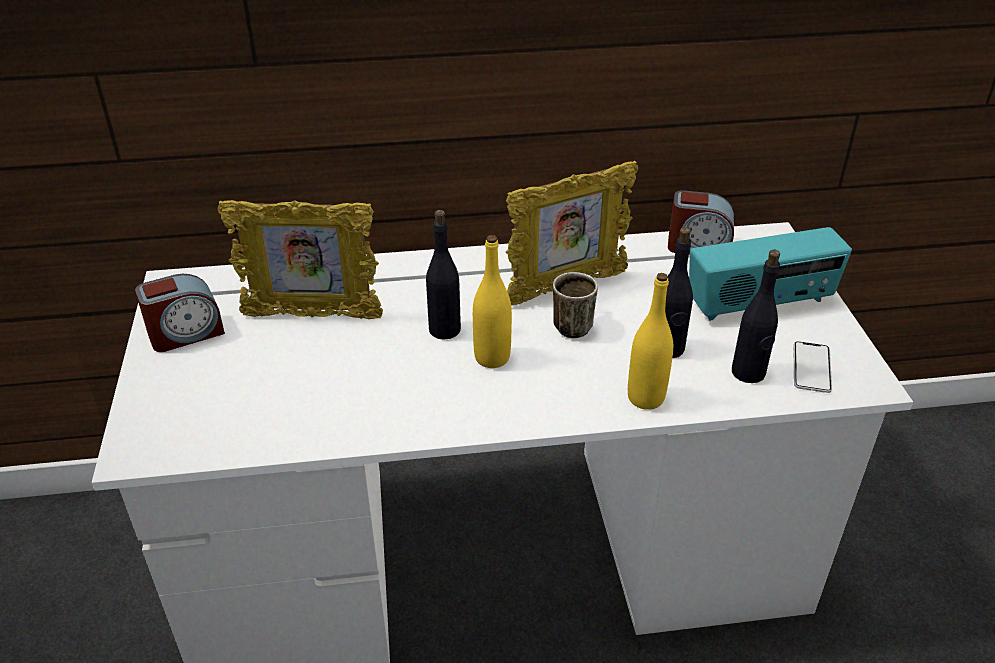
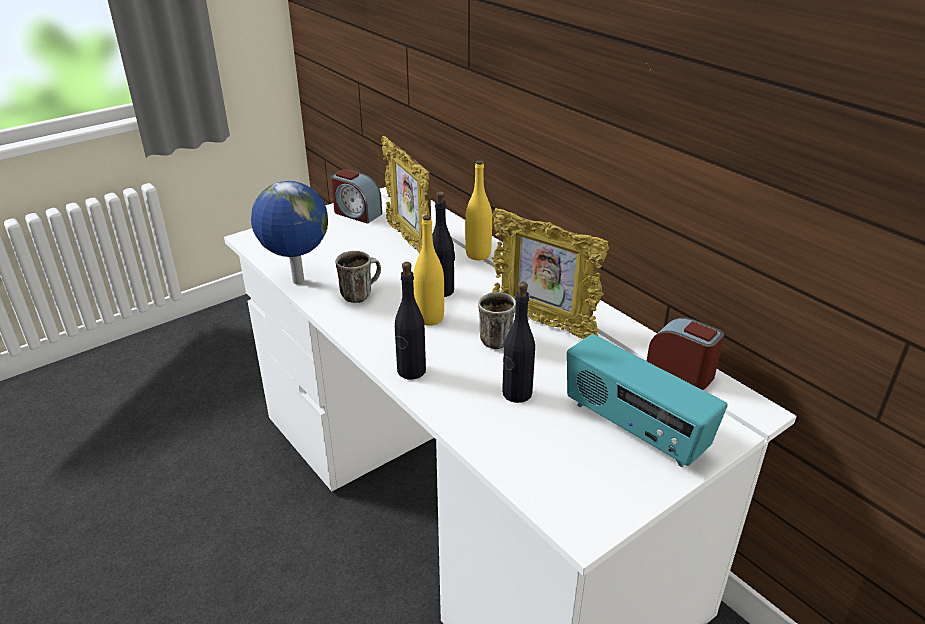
camera: 60 degrees right, 5 degrees down
yellow bottle [628,273,673,410] -> yellow bottle moved to [465,160,492,260]
alarm clock [668,190,734,254] -> alarm clock turned 150 degrees clockwise [647,317,724,390]
black bottle [732,249,780,383] -> black bottle moved to [395,262,426,380]
phone [793,341,832,393] -> none
none -> globe [251,181,328,285]
none -> mug [336,251,381,303]

